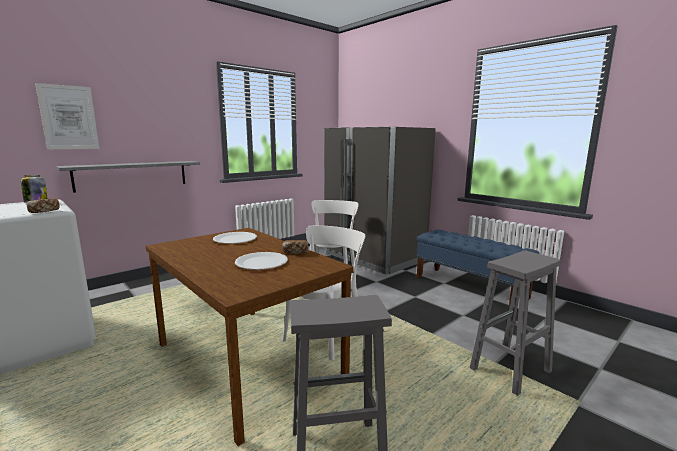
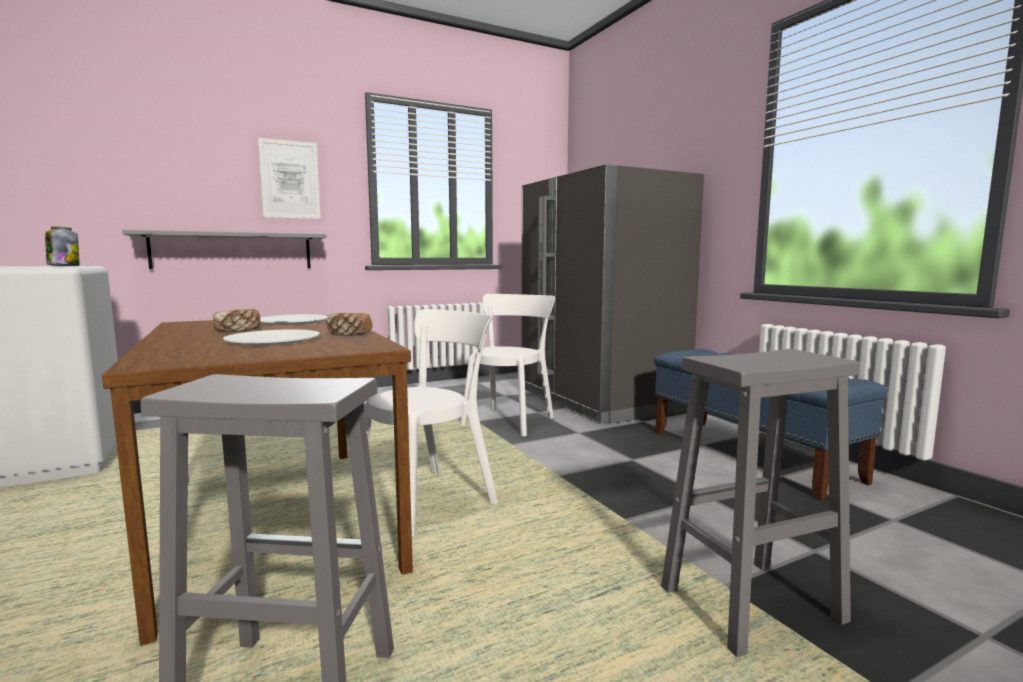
camera: 15 degrees right, 5 degrees down
bread [26,198,60,213] -> bread moved to [213,309,260,332]
picture [35,83,99,150] -> picture moved to [258,138,321,219]

